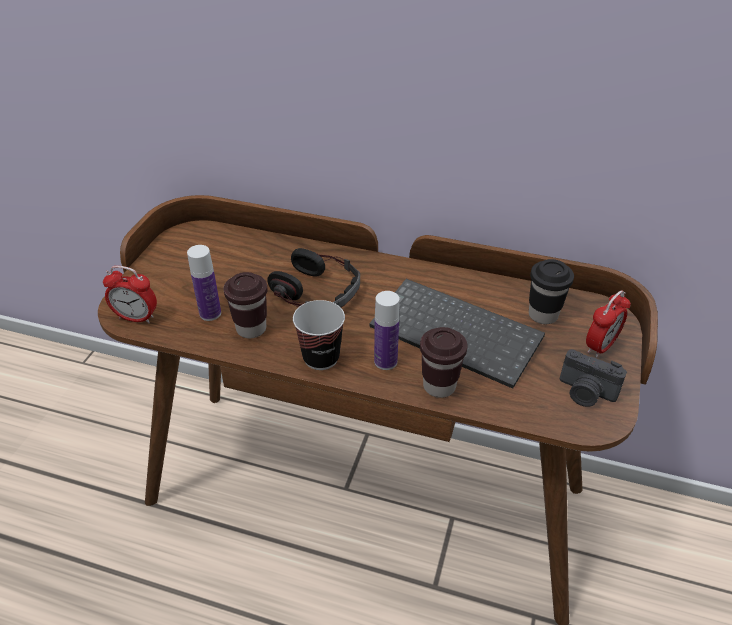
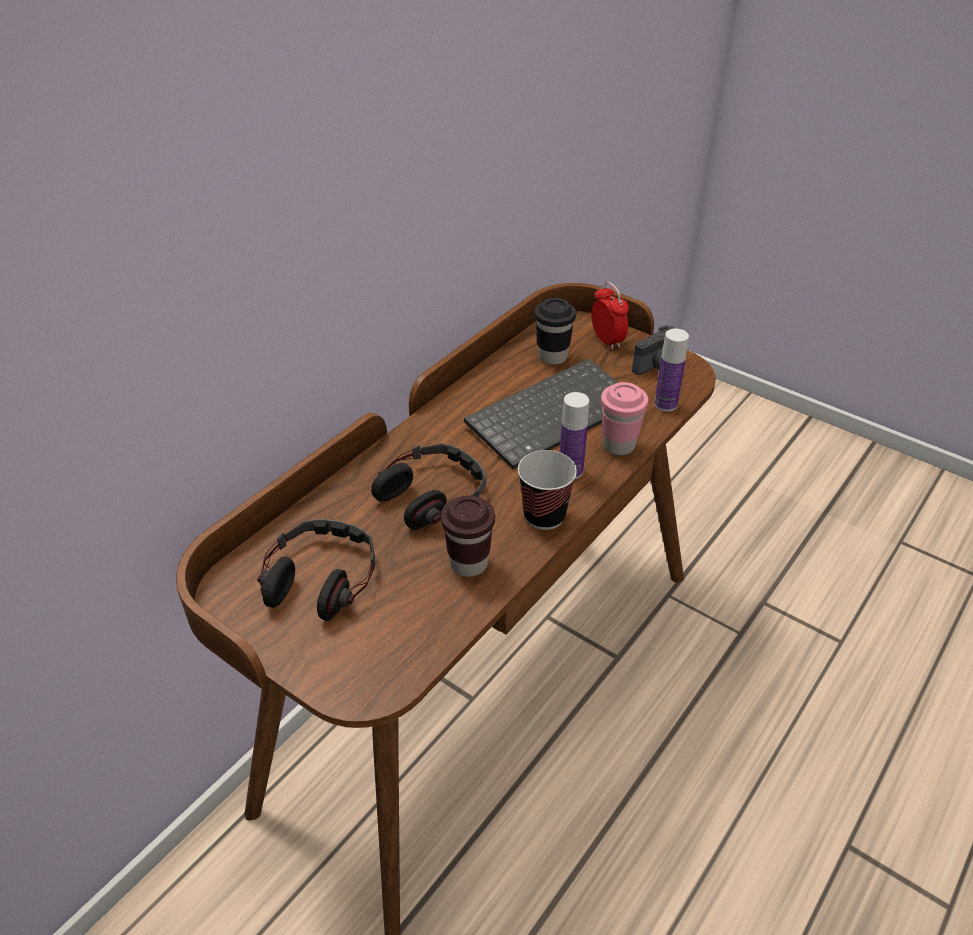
camera: 70 degrees left, 0 degrees up
alarm clock [103,266,157,323] -> none
bottle [187,245,221,321] -> bottle moved to [654,329,689,412]
brown cup [420,327,468,398] -> pink cup [601,382,649,455]
none -> headphones [257,519,375,621]

